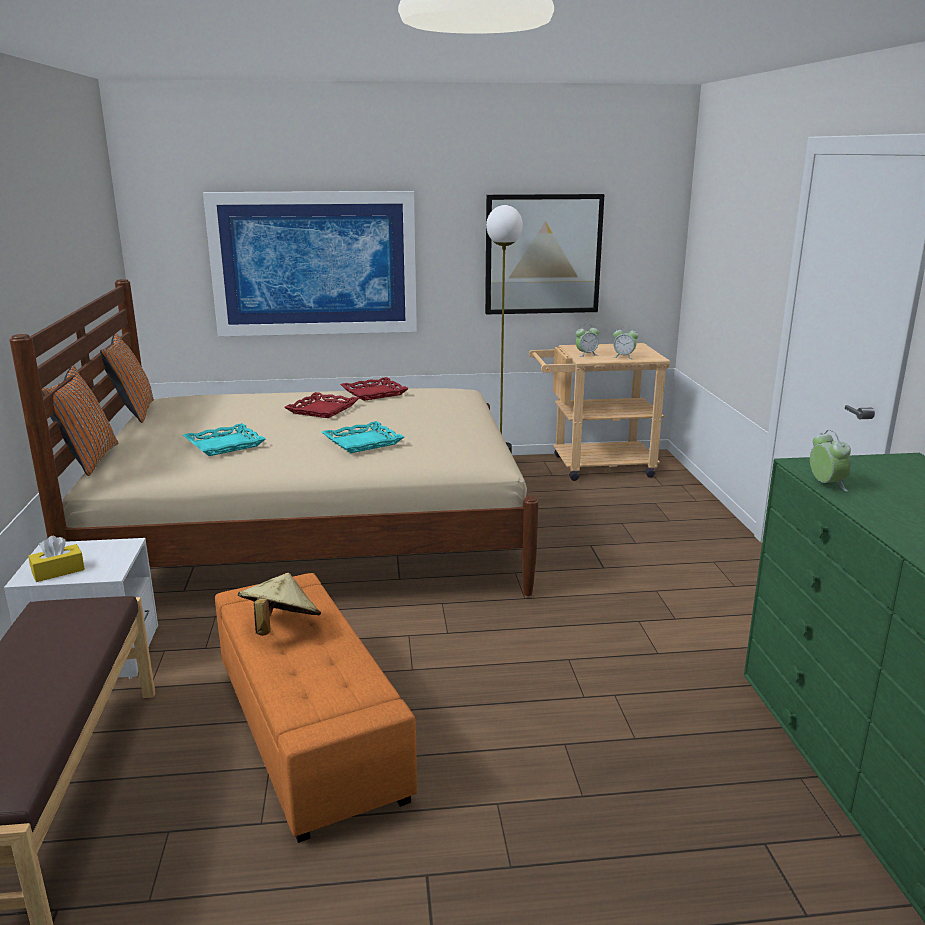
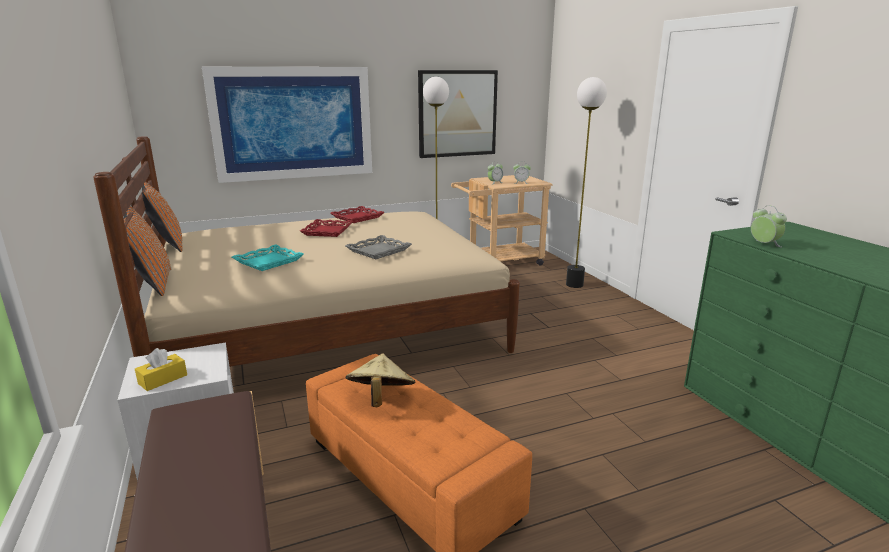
camera: 15 degrees left, 0 degrees up
turquoise tray [322,421,404,453] -> grey tray [345,235,412,259]
none -> floor lamp [566,77,607,288]

